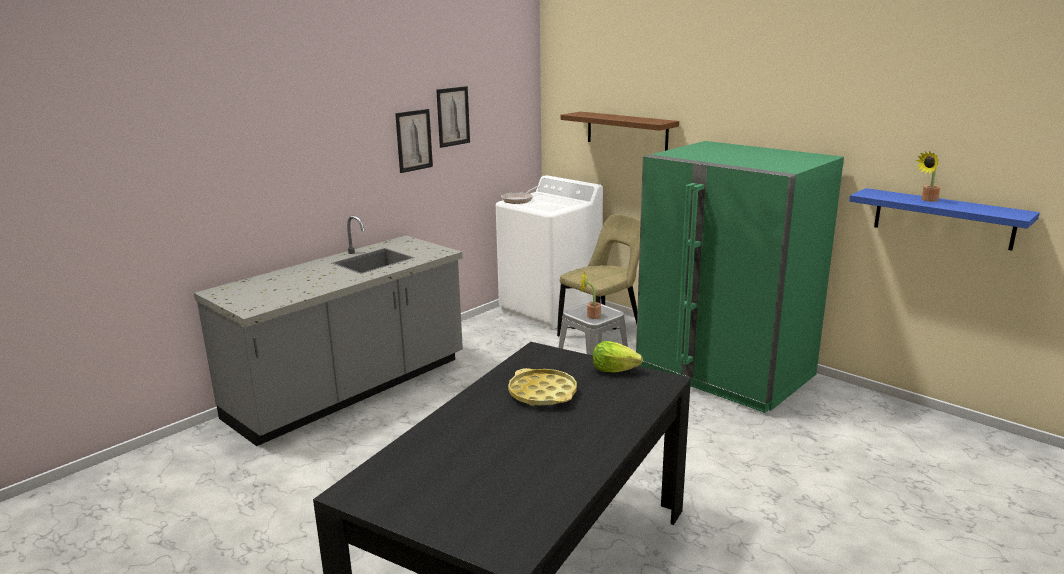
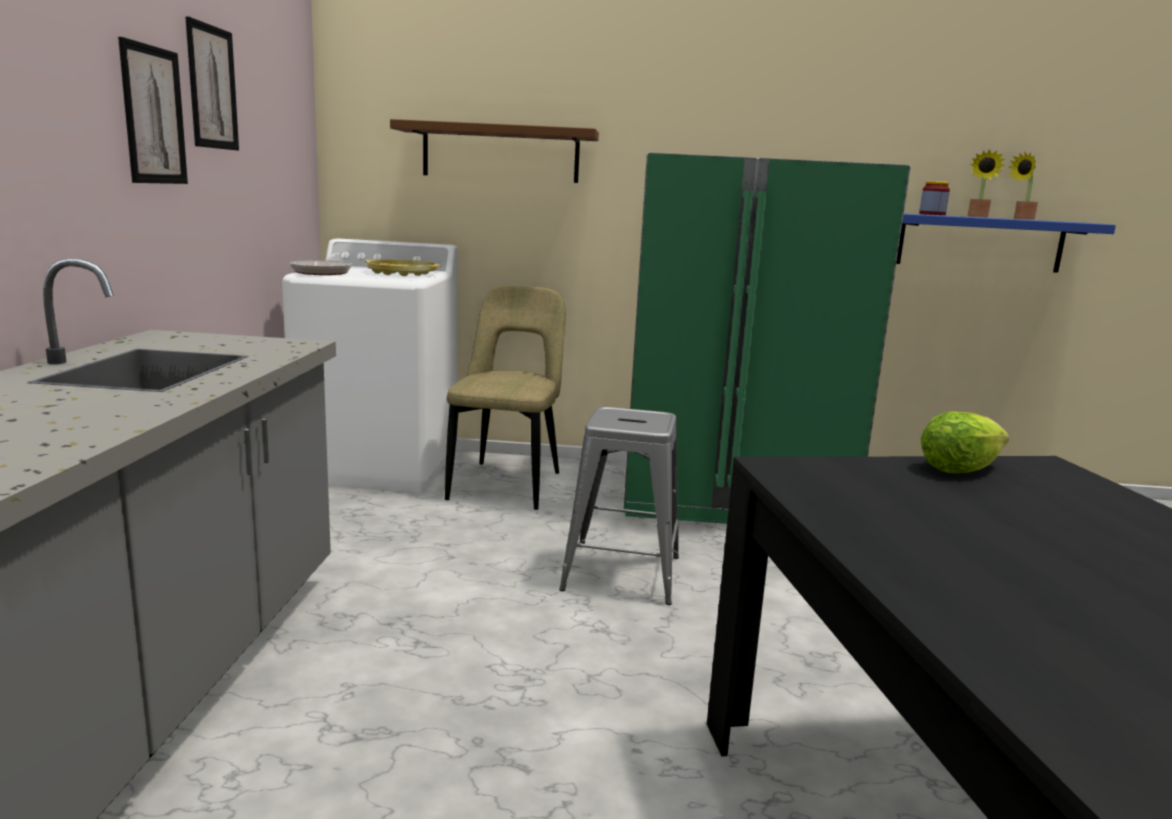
camera: 40 degrees left, 5 degrees down
yellow tray [508,368,577,406] -> yellow tray moved to [364,259,441,276]
potted plant [579,272,601,319] -> potted plant moved to [1008,151,1038,220]
none -> jar [919,181,950,215]

